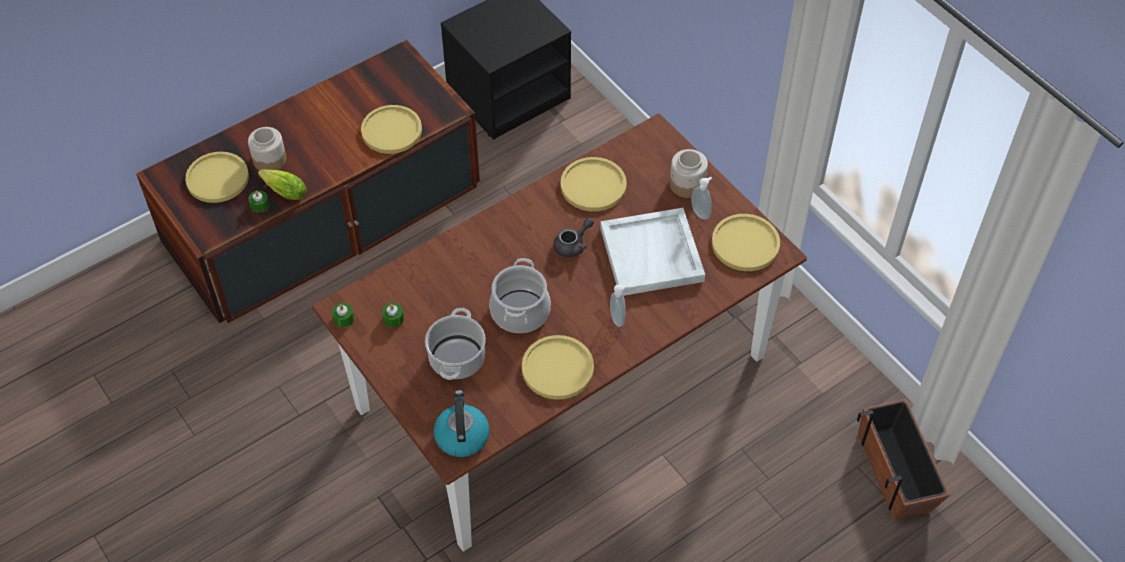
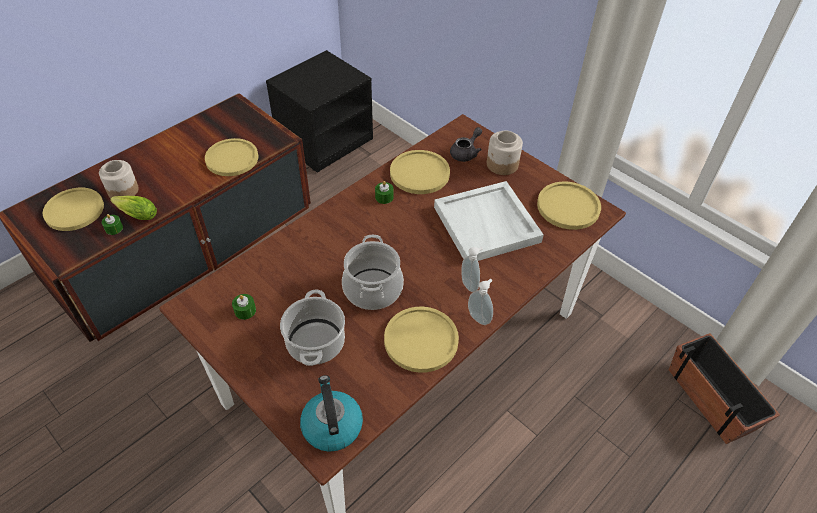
camera: 10 degrees left, 5 degrees down
green candle [332,303,354,328] -> green candle moved to [375,181,394,204]
grey teapot [553,217,594,257] -> grey teapot moved to [450,127,482,162]
soap dispenser [691,177,712,220] -> soap dispenser moved to [468,279,493,325]

